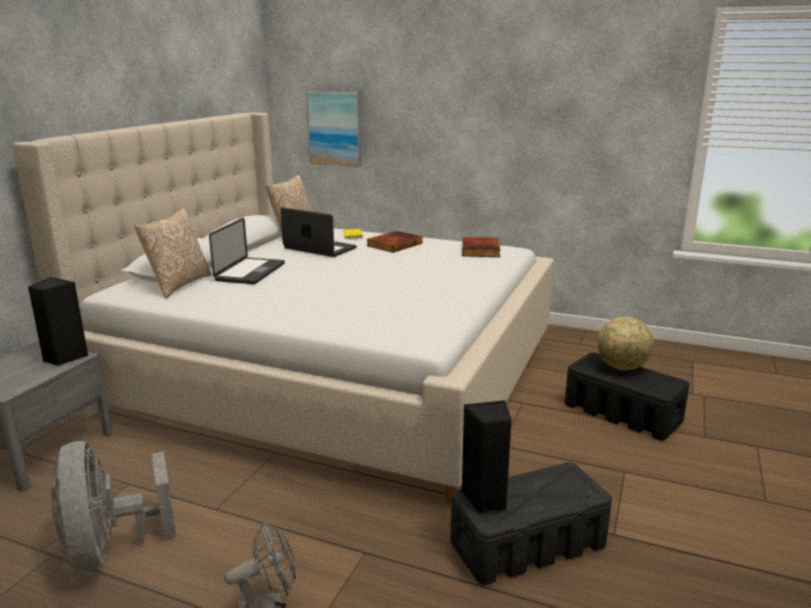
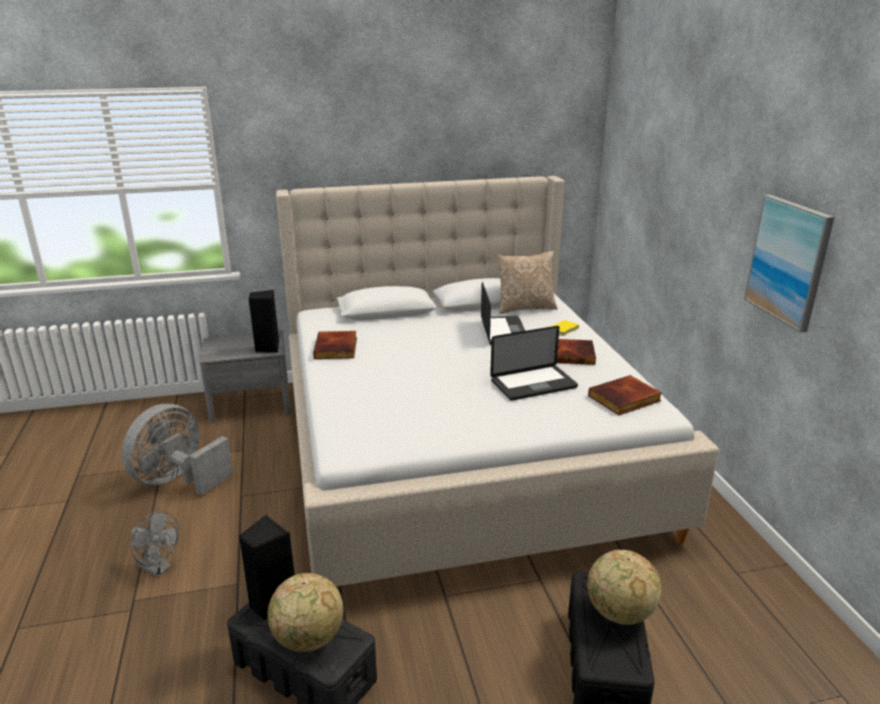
camera: 55 degrees right, 5 degrees up
pillow [134,208,212,298] -> none
laptop [209,218,285,284] -> laptop moved to [490,326,578,401]
picture [306,91,362,167] -> picture moved to [744,195,834,333]
none -> globe [267,573,344,652]
none -> book [313,331,357,359]

